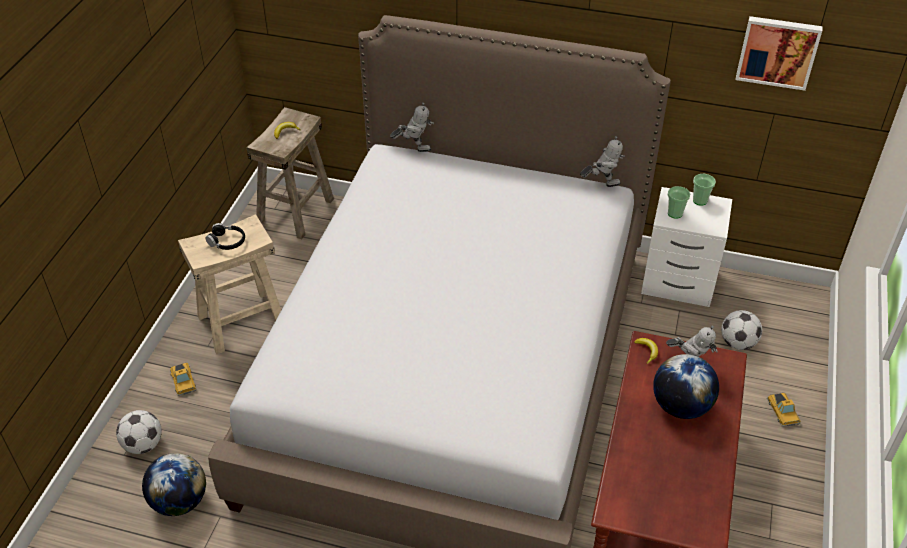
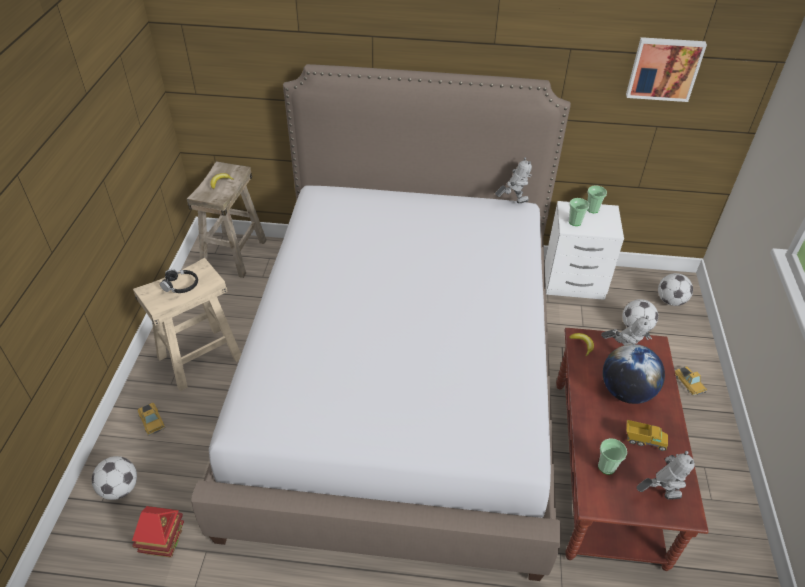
camera: 10 degrees left, 0 degrees up
globe [142,453,206,516] -> toy house [132,506,184,558]
toy robot [390,102,434,152] -> toy robot moved to [637,451,695,500]
none -> cup [598,438,627,475]
none -> toy truck [626,420,668,451]
none -> football [658,273,693,306]

